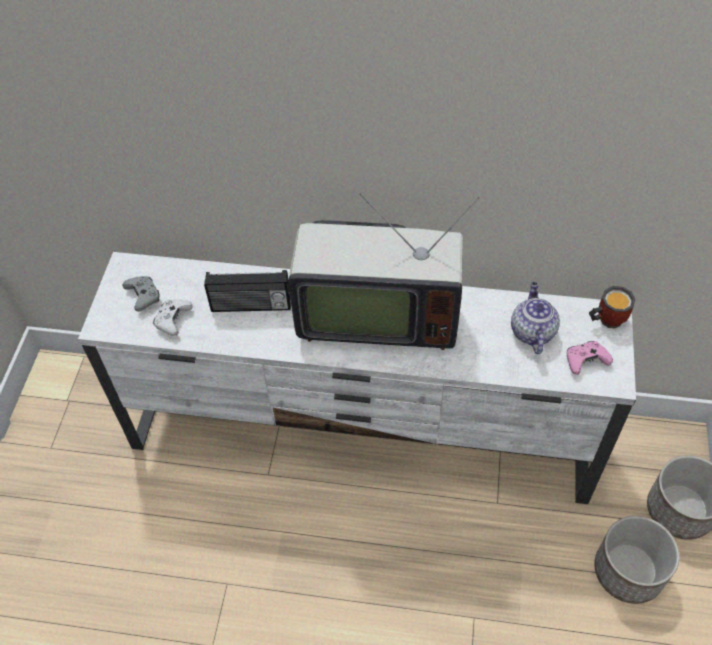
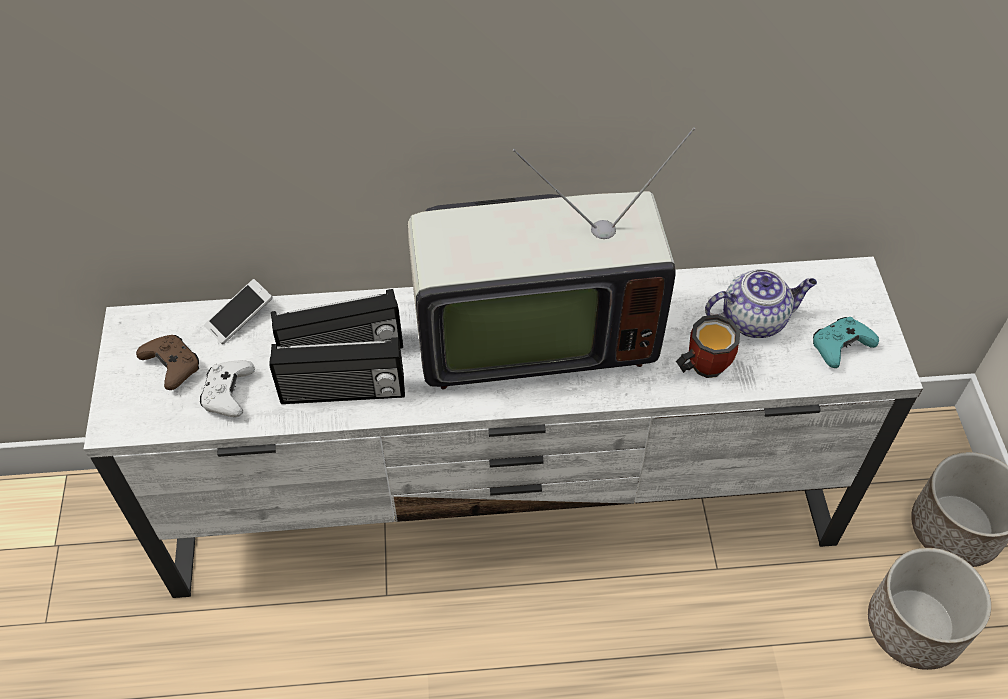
camera: 15 degrees left, 0 degrees up
grey game controller [123,276,159,311] -> brown game controller [136,335,199,390]
teapot [511,282,560,354] -> teapot turned 90 degrees clockwise [705,269,817,338]
pink game controller [567,341,613,375] -> turquoise game controller [813,317,879,368]
mug [589,286,636,328] -> mug moved to [676,315,740,378]
none -> phone [204,279,273,344]
none -> radio [269,337,405,404]

